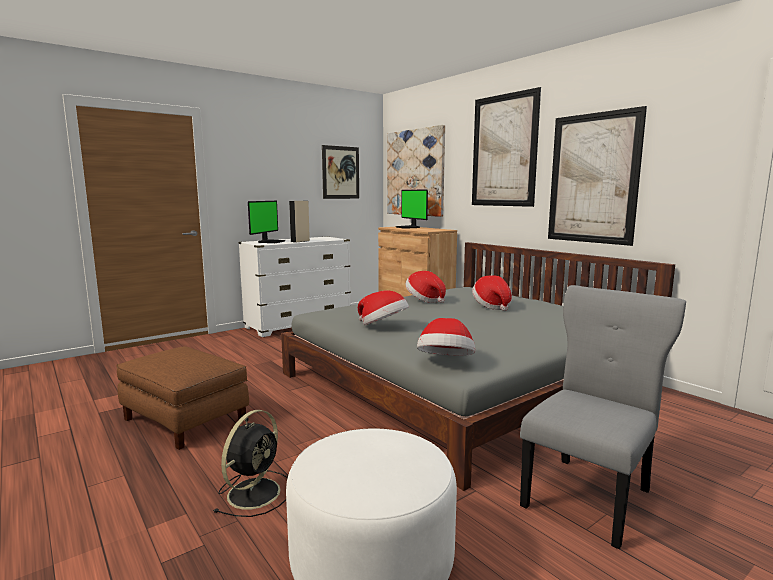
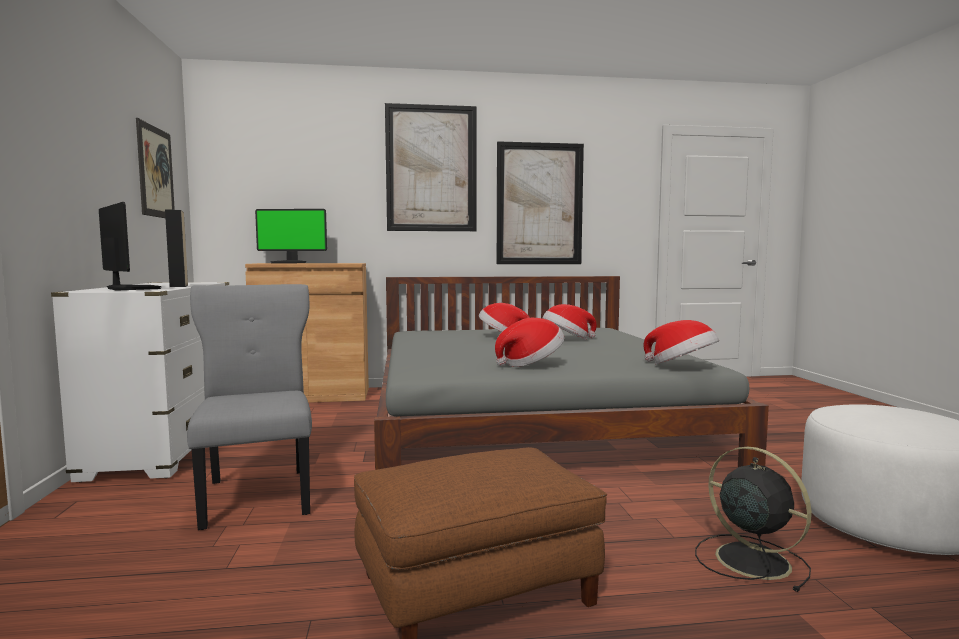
camera: 60 degrees left, 5 degrees down
picture [387,125,445,217] -> none
hat [405,271,446,303] -> hat moved to [543,304,597,340]
grey chair [520,285,686,550] -> grey chair moved to [187,284,312,530]

